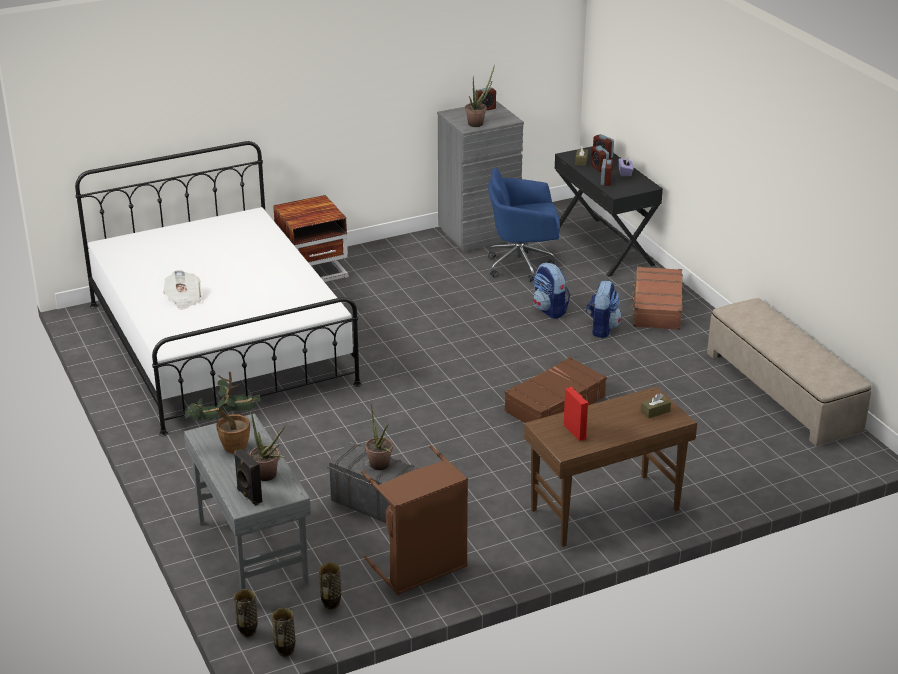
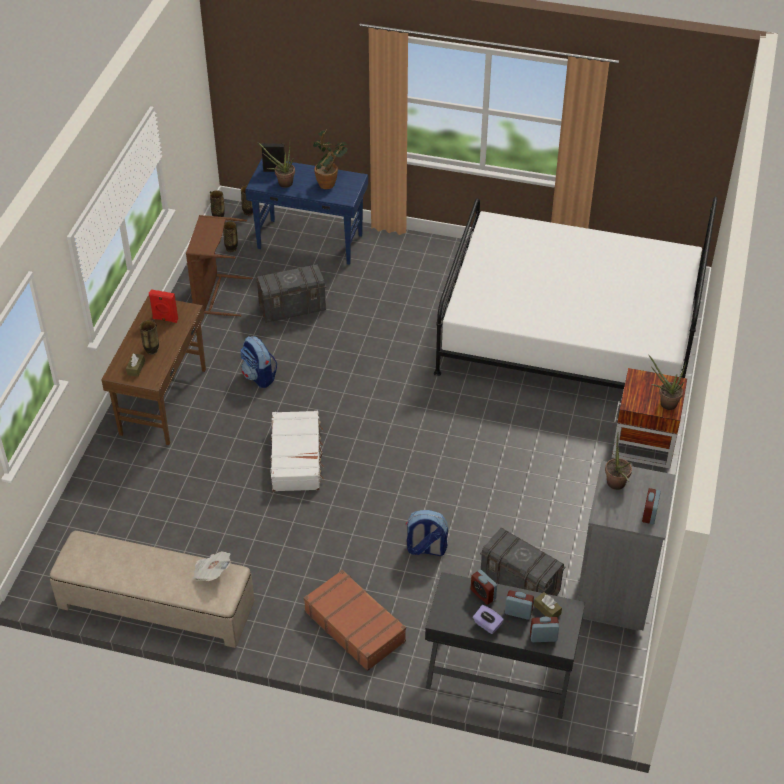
camera: 130 degrees right, 15 degrees up
newspaper [163,270,202,310] -> newspaper moved to [193,551,231,581]
grey console table [184,413,311,590] -> blue console table [245,159,368,265]
potted plant [365,404,393,470] -> potted plant moved to [648,354,686,410]
blue office chair [488,168,560,282] -> grey storage box [480,528,566,596]
brown suitcase [504,357,607,423] -> white suitcase [270,411,324,492]
backpack [586,280,622,338] -> backpack moved to [240,336,277,388]
none -> vase [140,319,159,355]

